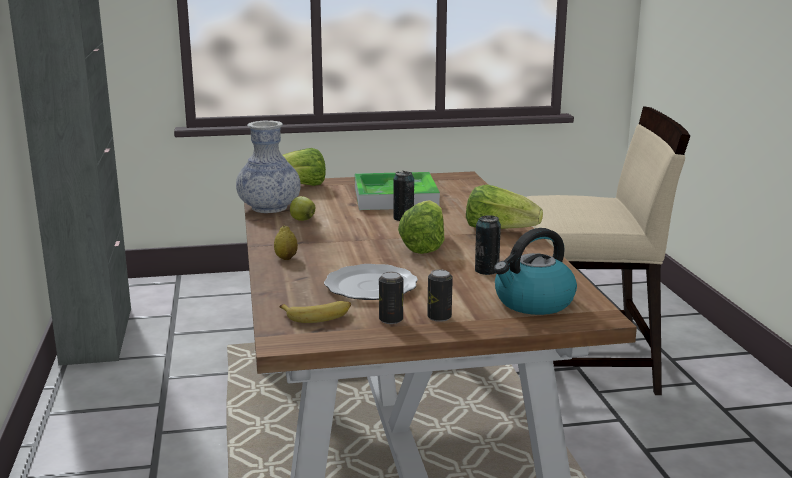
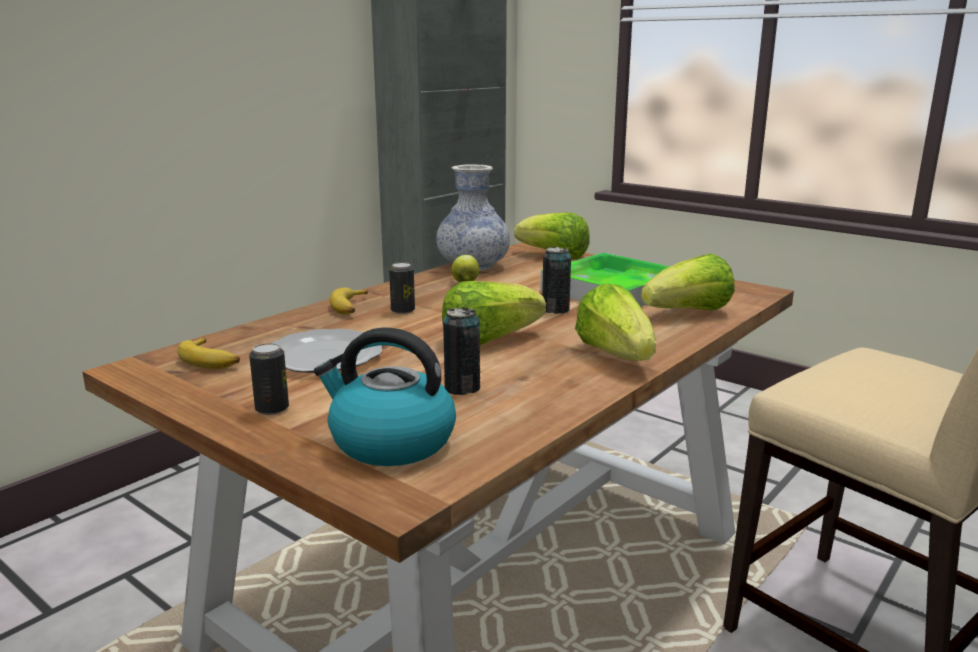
camera: 50 degrees right, 0 degrees up
lemon [274,226,298,260] -> banana [330,288,368,315]
can [379,272,403,324] -> can moved to [389,262,415,314]
none -> lettuce [641,253,735,311]

